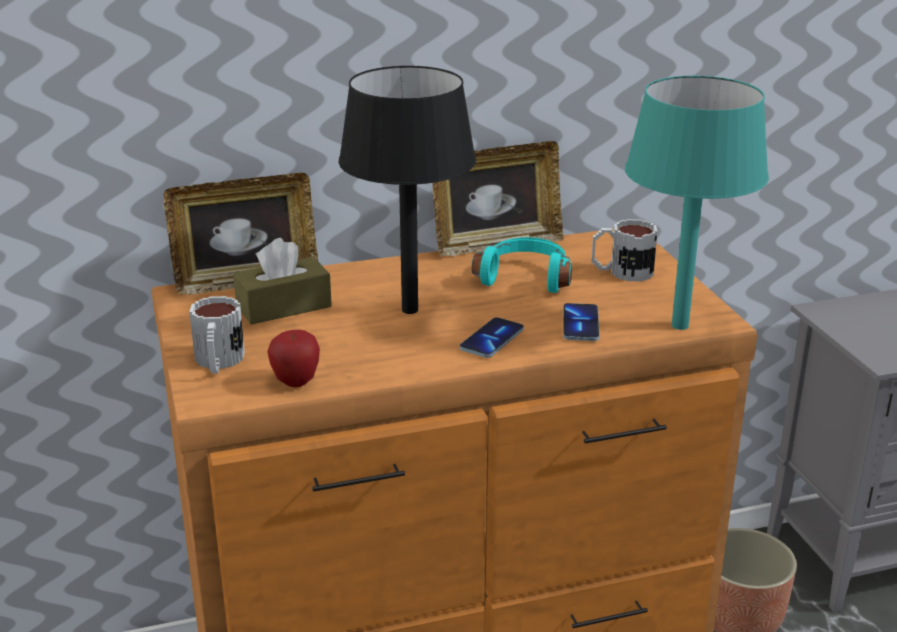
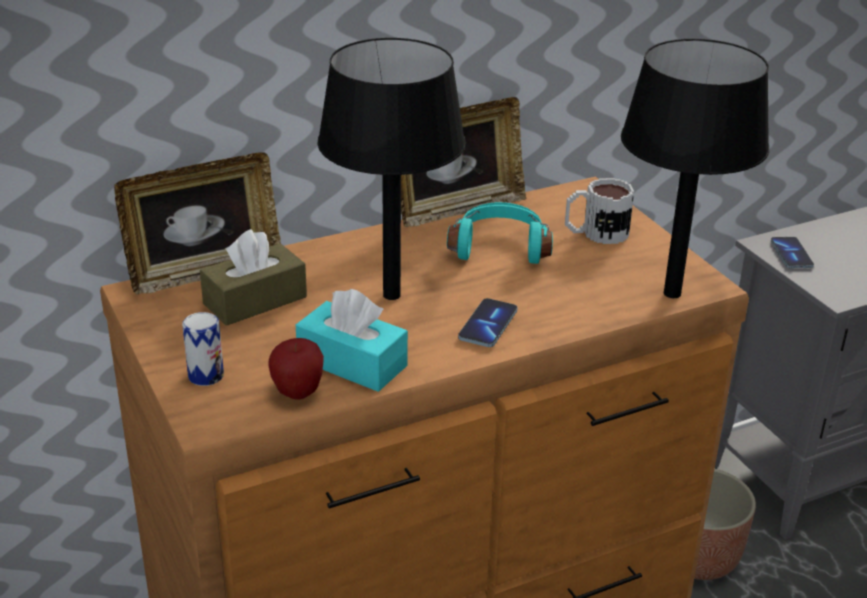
camera: 10 degrees left, 5 degrees up
mug [189,296,245,374] -> can [182,312,224,386]
phone [563,303,600,341] -> phone moved to [771,237,814,268]
turquoise table lamp [625,76,769,330] -> black table lamp [621,39,769,298]
none -> turquoise tissue box [296,289,408,392]

